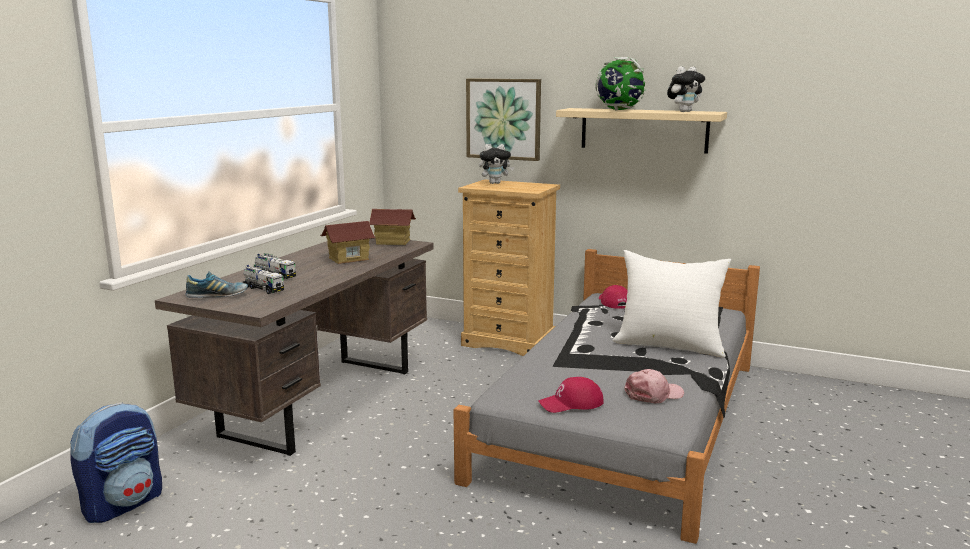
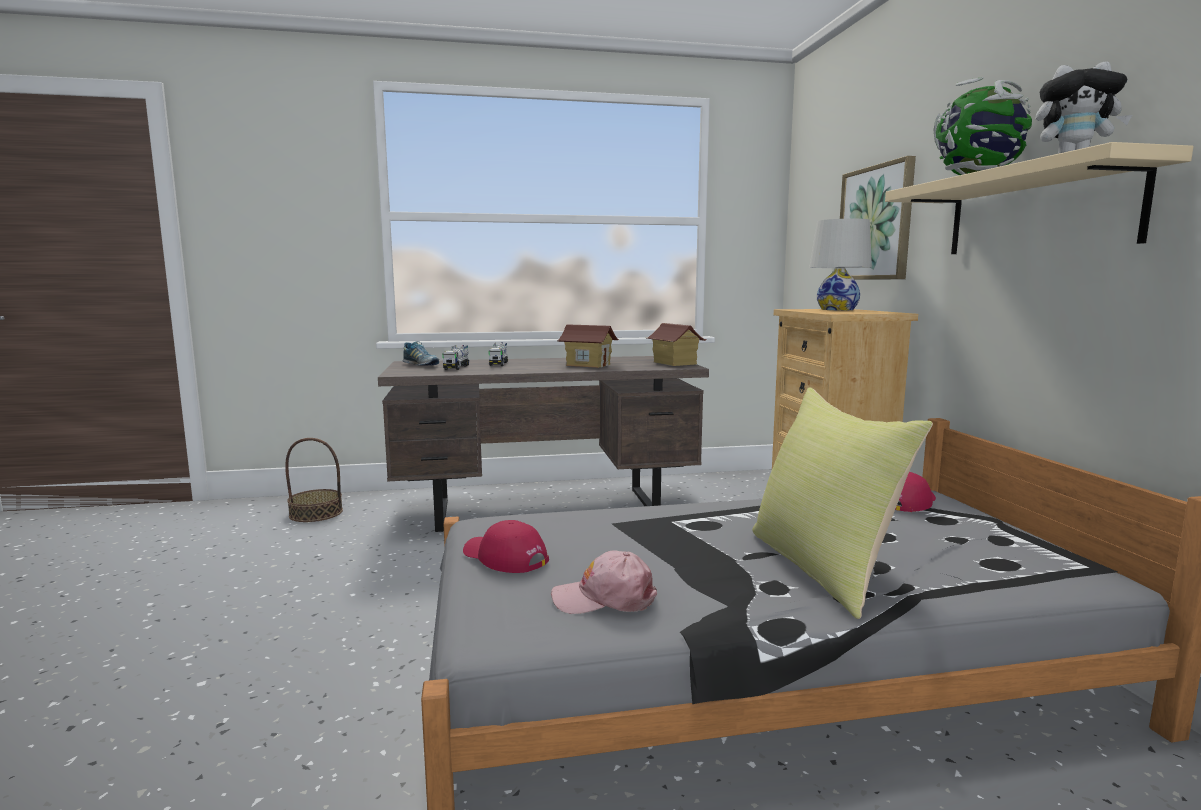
camera: 55 degrees right, 5 degrees down
backpack [70,402,162,523] -> basket [285,438,343,522]
plush toy [479,144,514,184] -> white table lamp [809,219,872,310]
white pillow [612,250,731,358] -> yellow pillow [752,387,933,619]
pink cap [624,369,684,403] -> pink cap turned 150 degrees clockwise [551,550,657,614]

